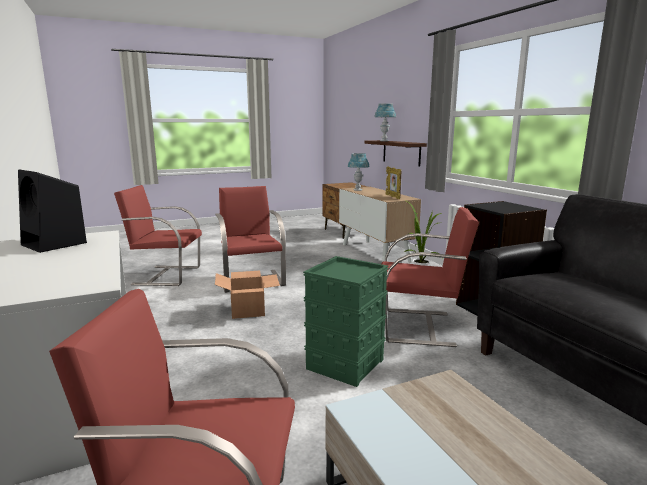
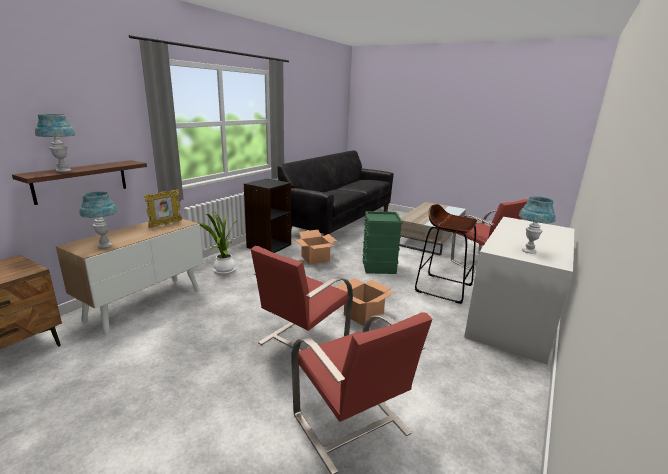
camera: 125 degrees left, 5 degrees up
black speaker [18,169,87,253] -> blue table lamp [519,196,556,254]
red chair [381,207,479,347] -> cardboard box [295,230,337,265]
none -> brown stool [415,204,477,304]

